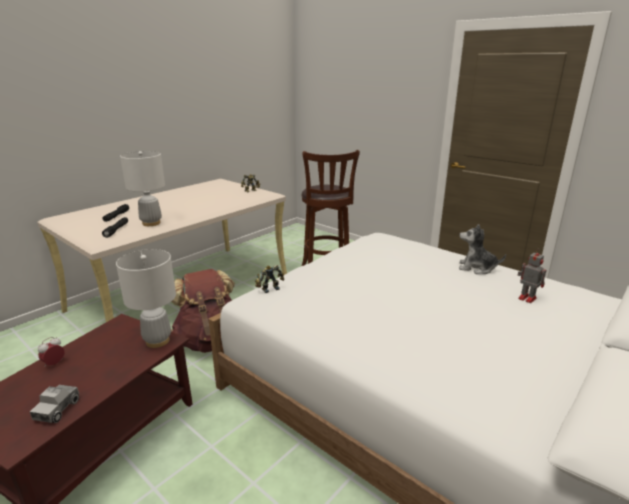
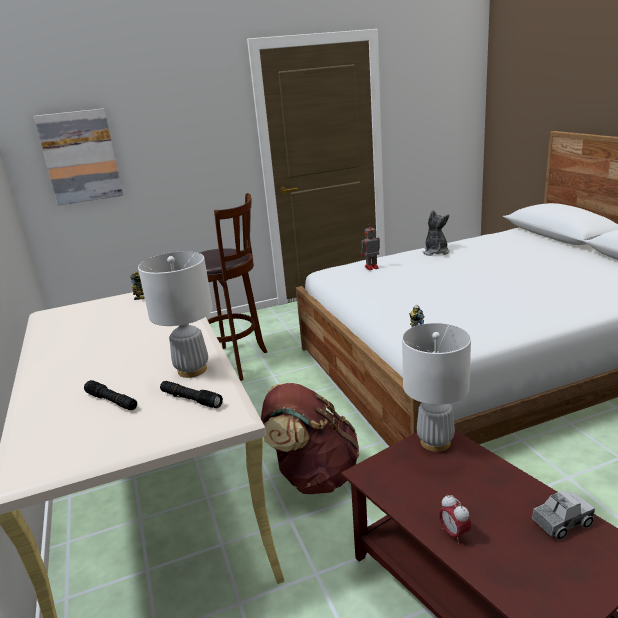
camera: 60 degrees left, 0 degrees up
toy truck [30,385,79,423] -> toy truck turned 60 degrees counterclockwise [532,490,595,540]
plush toy [459,224,506,274] -> plush toy turned 135 degrees clockwise [422,210,450,256]
toy robot [518,250,546,303] -> toy robot moved to [361,223,380,270]
none -> picture [34,108,123,205]

